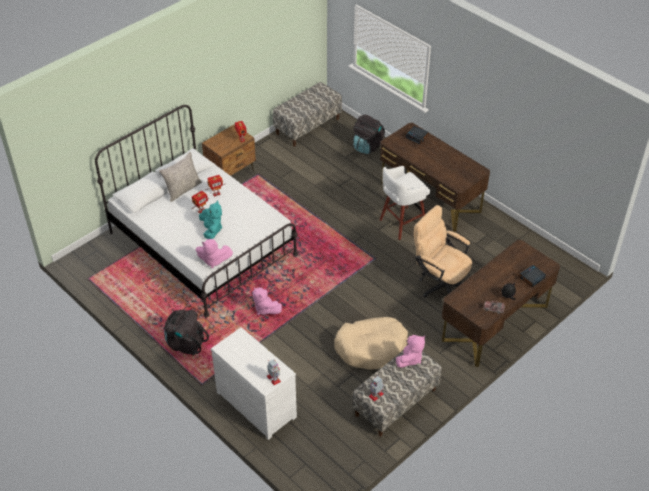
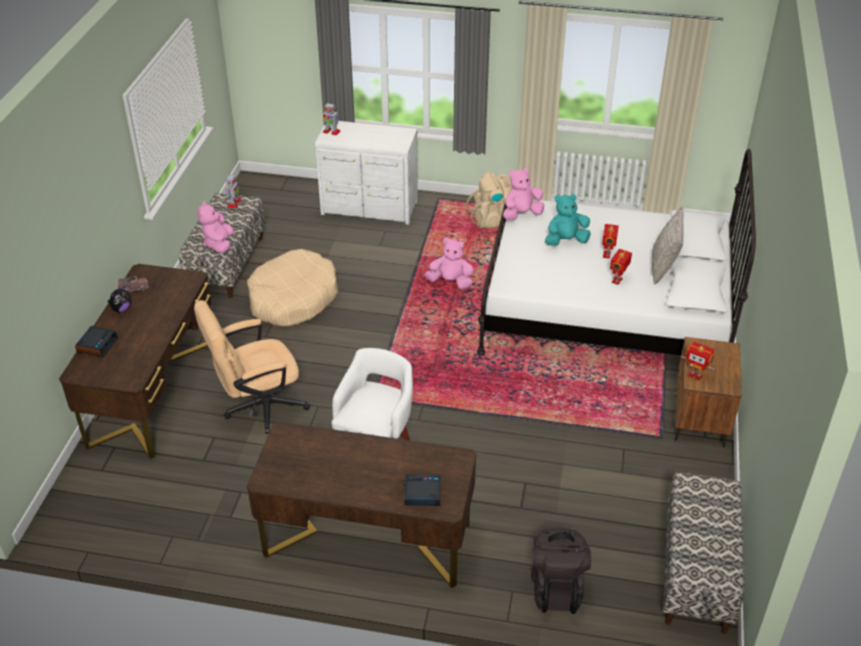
camera: 145 degrees right, 5 degrees down
black backpack [164,310,209,355] -> beige backpack [466,172,513,228]
turquoise plush toy [199,201,222,239] -> turquoise plush toy turned 120 degrees clockwise [545,194,591,246]
beige office chair [414,205,472,298] -> beige office chair turned 150 degrees clockwise [194,300,310,434]

